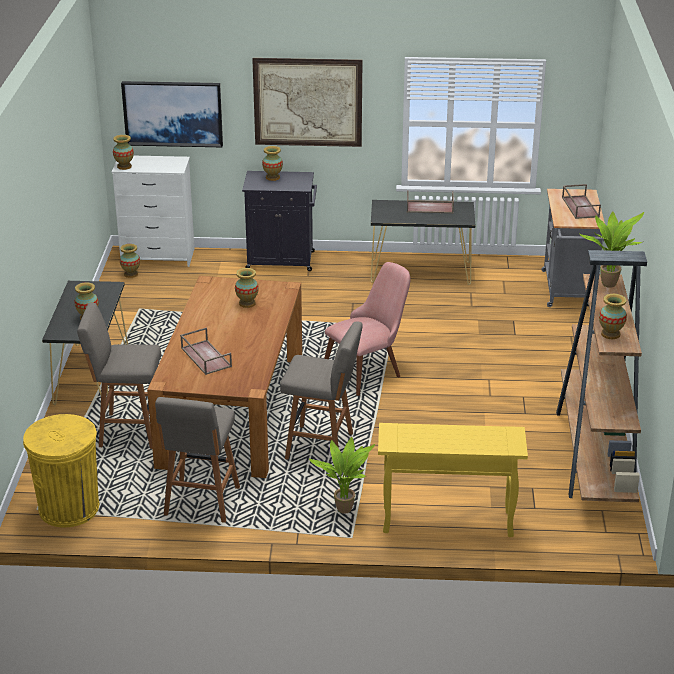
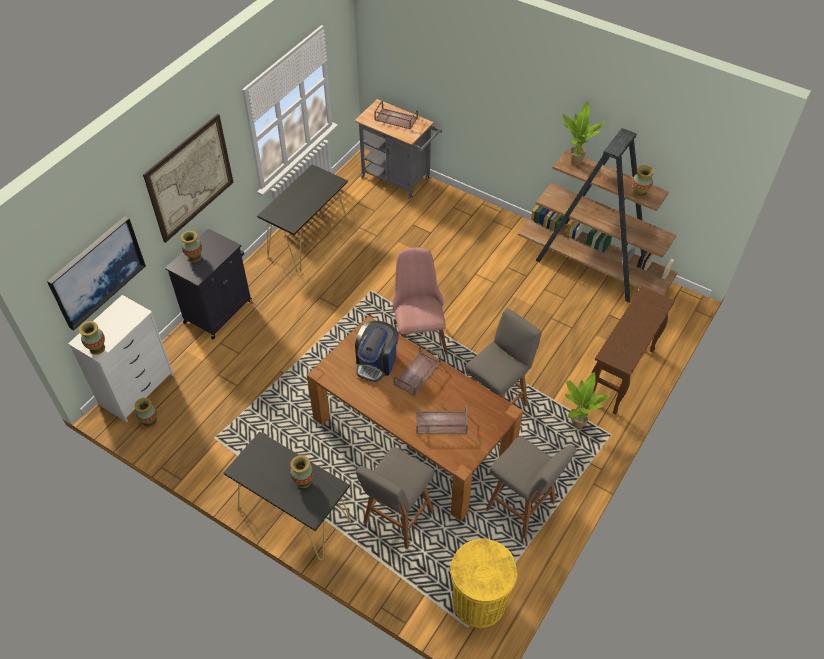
camera: 60 degrees left, 20 degrees up
vase [235,268,259,308] -> coffee machine [355,321,399,382]
yellow console table [378,423,528,537] -> brown console table [591,286,675,415]
brown tray [407,190,454,213] -> brown tray moved to [394,344,441,396]

